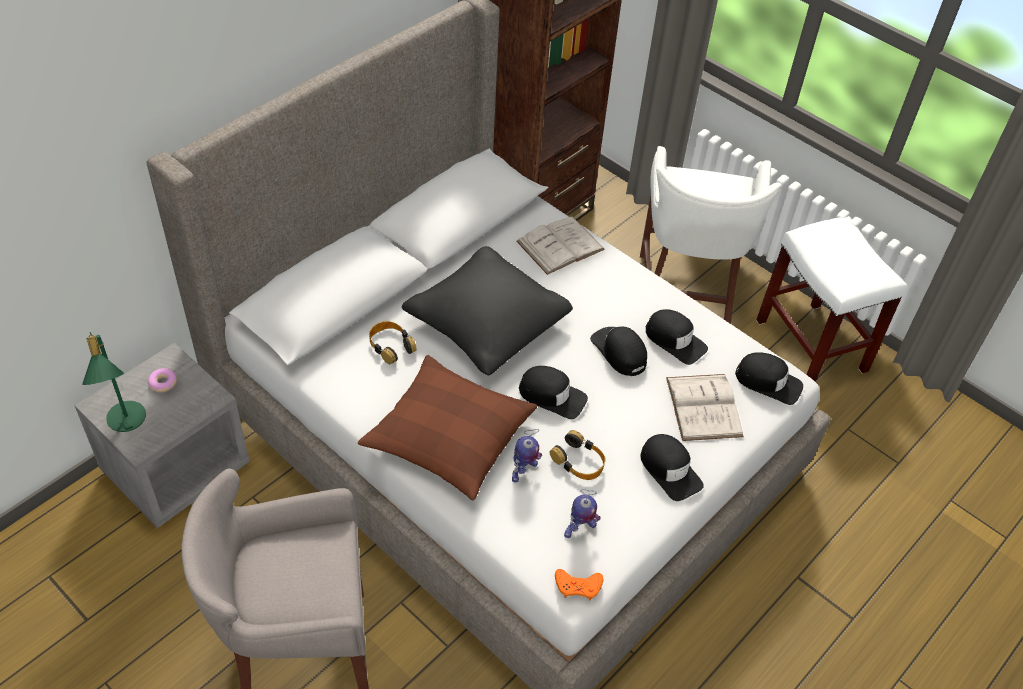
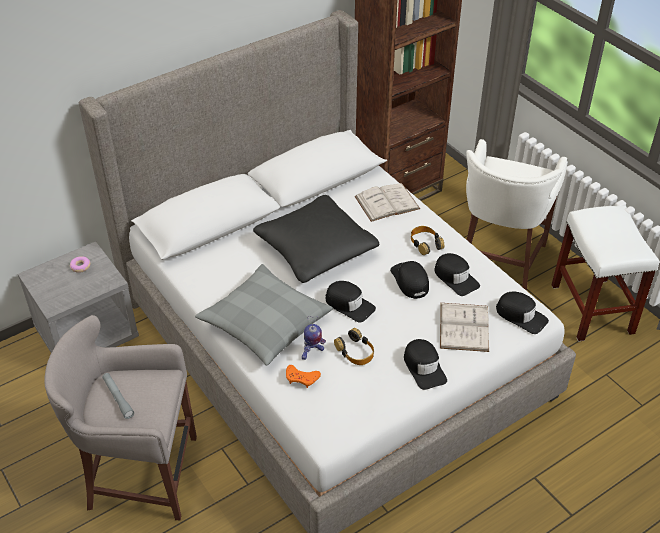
camera: 15 degrees right, 5 degrees down
green table lamp [82,332,146,432] -> none
brown pillow [358,355,537,500] -> grey pillow [195,264,333,366]
headphones [369,321,417,364] -> headphones moved to [411,226,444,255]
orange game controller [555,569,603,601] -> orange game controller moved to [286,365,321,388]
toy robot [564,489,601,538] -> none
none -> grey flashlight [102,373,134,419]

